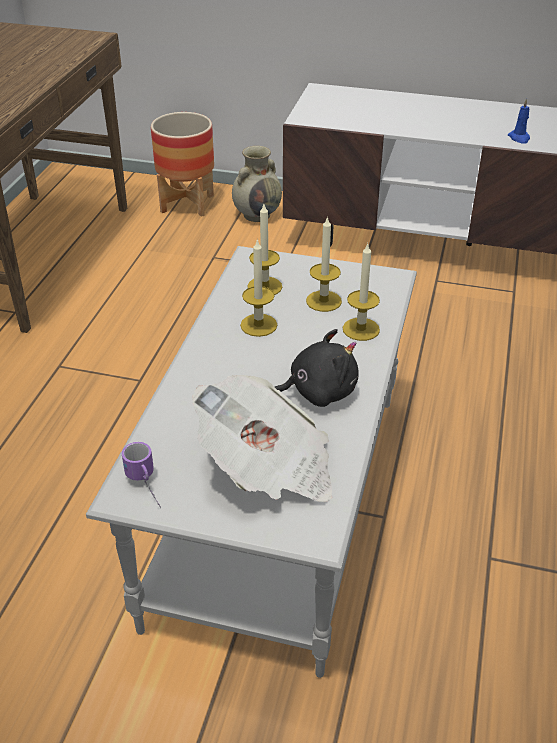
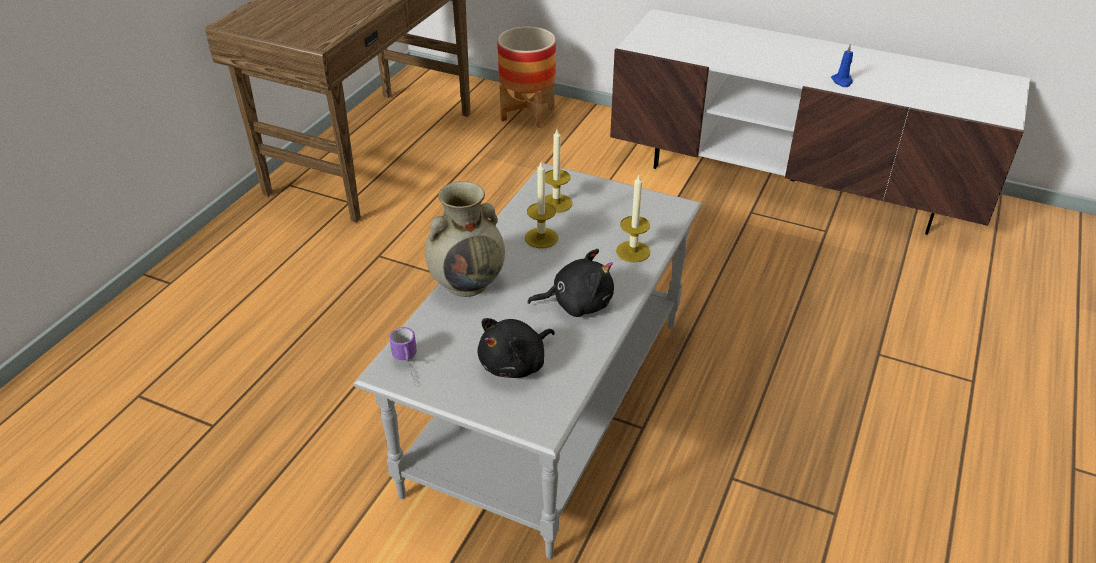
camera: 10 degrees right, 0 degrees up
newspaper [192,375,332,502] -> black plush toy [478,318,555,378]
beige vase [232,146,282,222] -> beige vase moved to [425,181,505,297]
candle [306,216,342,312] -> none

